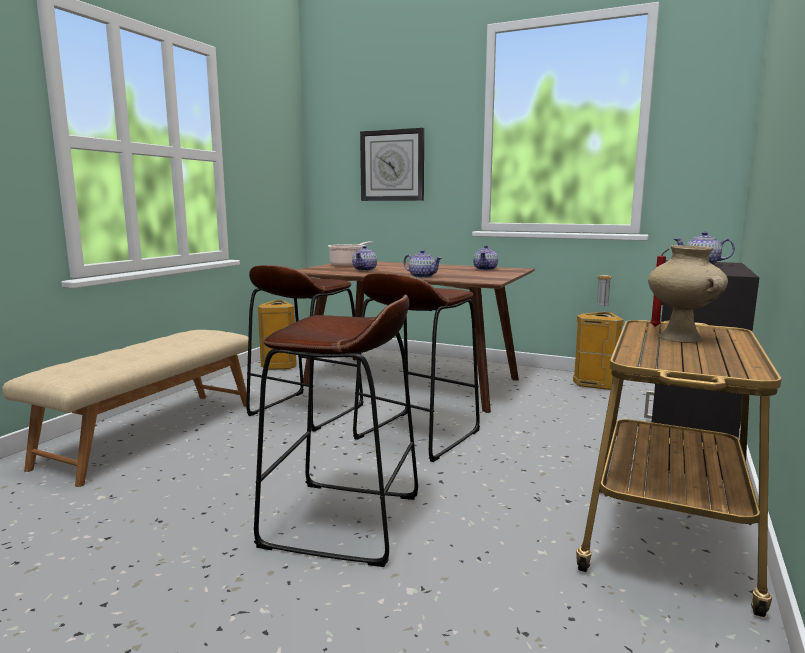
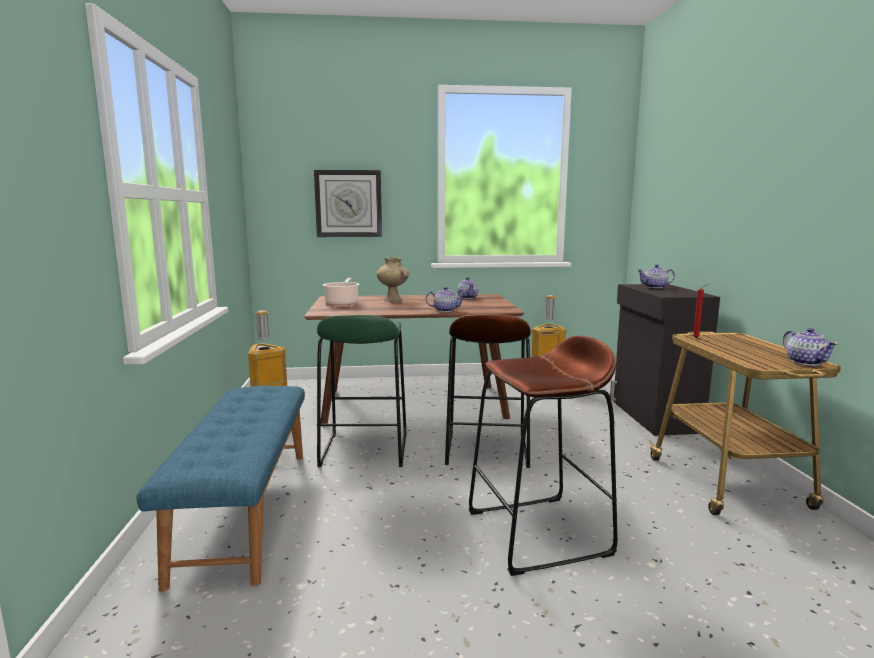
camera: 30 degrees left, 0 degrees up
beige bench [3,330,252,487] -> blue bench [137,386,305,592]
brown stool [246,265,364,432] -> green stool [317,315,407,467]
teapot [352,246,377,271] -> teapot moved to [783,328,838,366]
beige vase [648,245,728,343] -> beige vase moved to [376,258,409,302]

